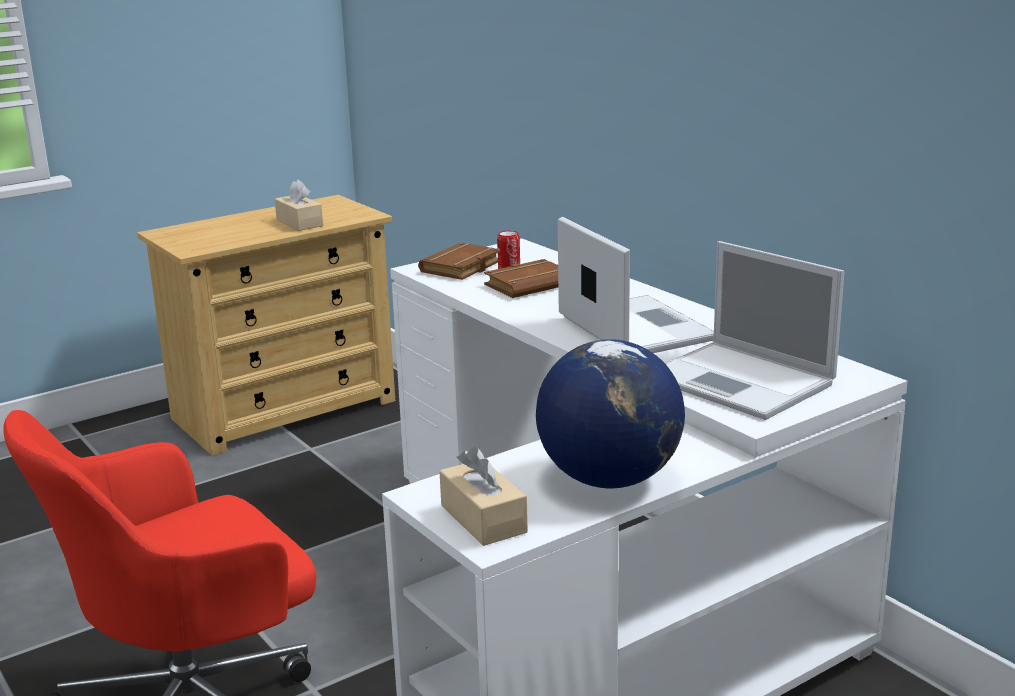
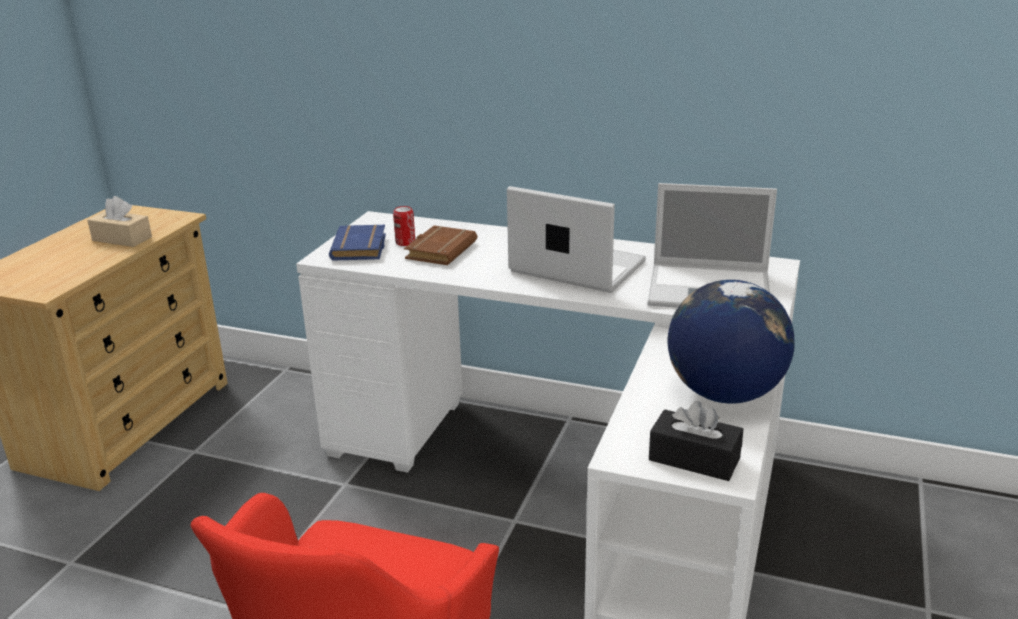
camera: 35 degrees left, 5 degrees up
brown book [418,243,498,280] -> blue book [329,224,386,261]
beige tissue box [439,447,528,546] -> black tissue box [649,401,743,481]

